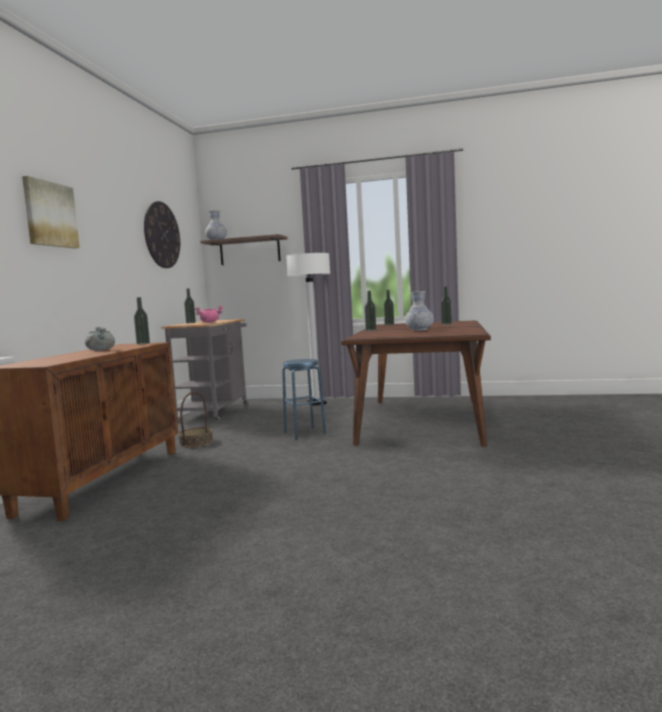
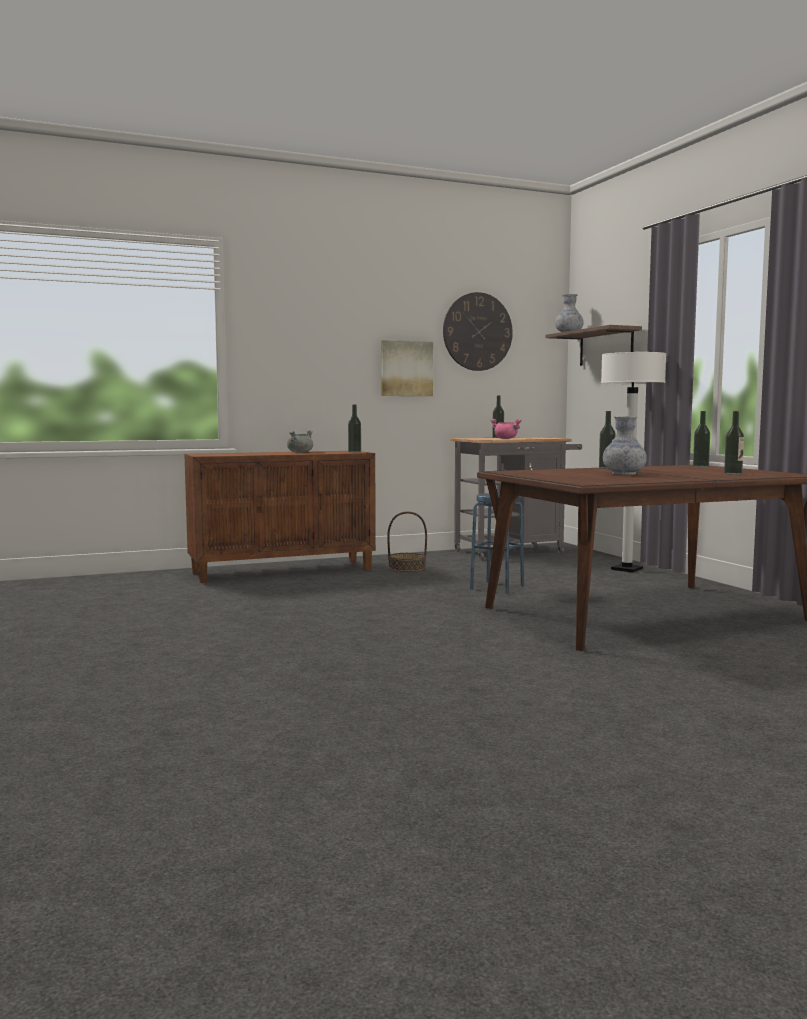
camera: 55 degrees right, 0 degrees up
picture [22,176,80,248] -> picture moved to [381,340,433,396]

